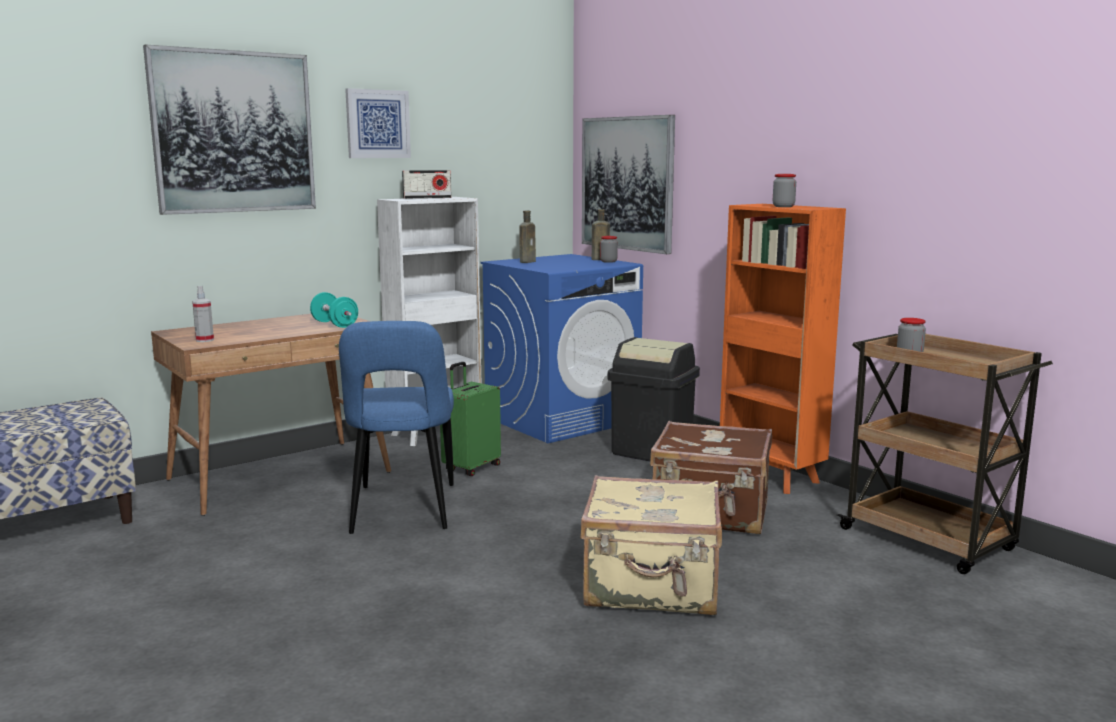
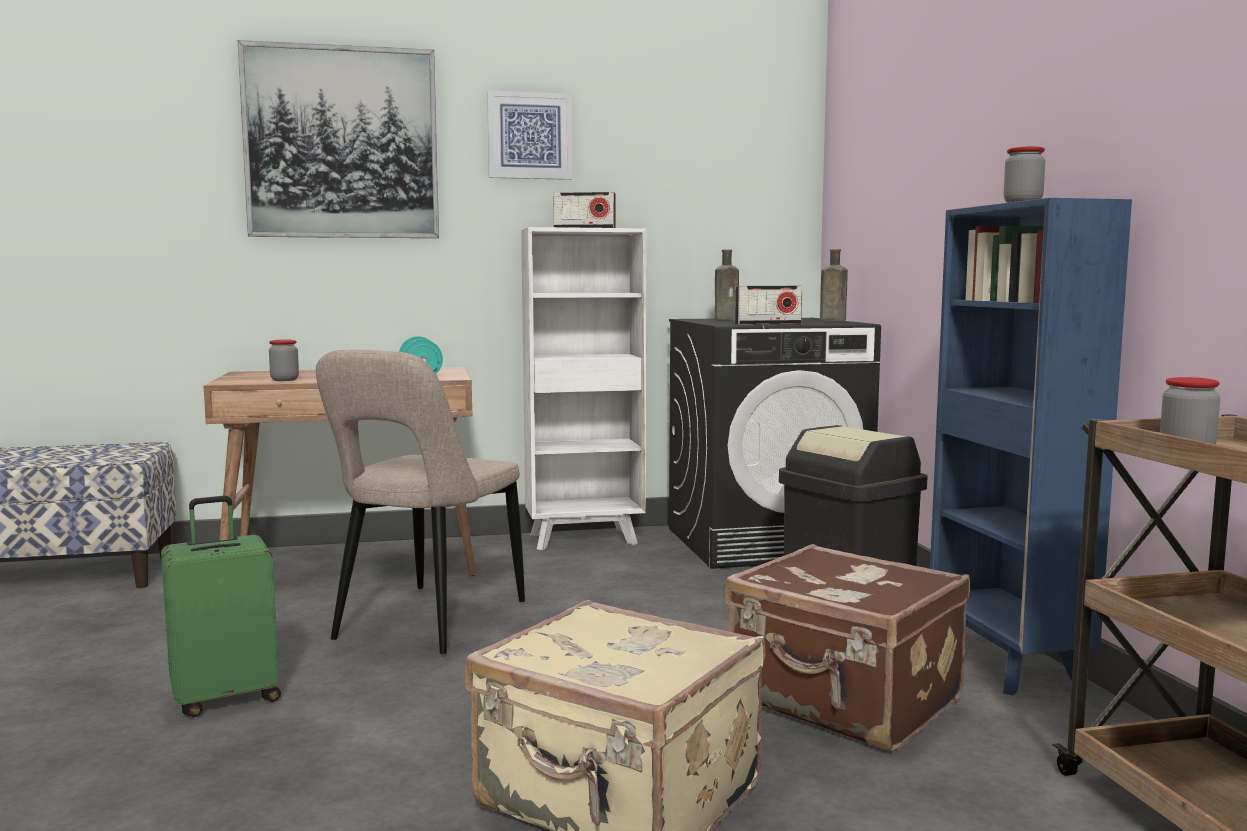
camera: 25 degrees right, 5 degrees down
spray bottle [192,286,214,342] -> none
blue chair [339,321,454,534] -> beige chair [316,350,525,654]
green suitcase [440,362,501,476] -> green suitcase moved to [161,496,281,717]
blue washing machine [480,254,643,443] -> black washing machine [669,318,881,569]
picture [582,115,675,254] -> none
jar [600,236,618,263] -> jar moved to [269,340,299,381]
orange bookcase [720,204,846,494] -> blue bookcase [930,198,1132,696]
none -> radio [735,286,802,325]

